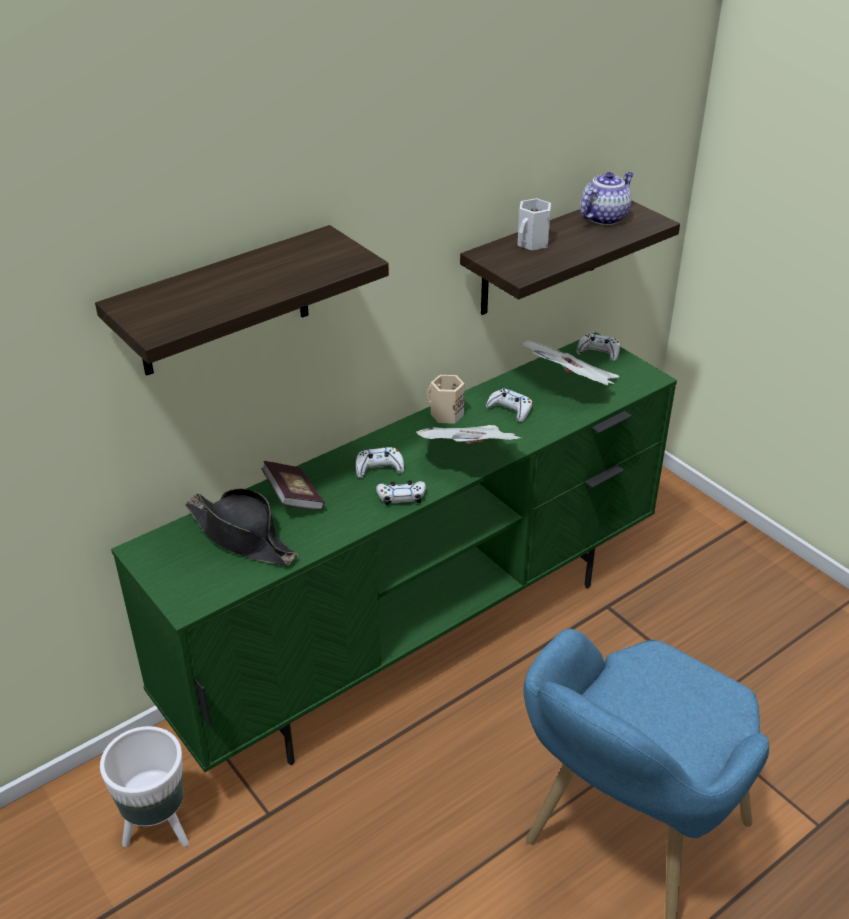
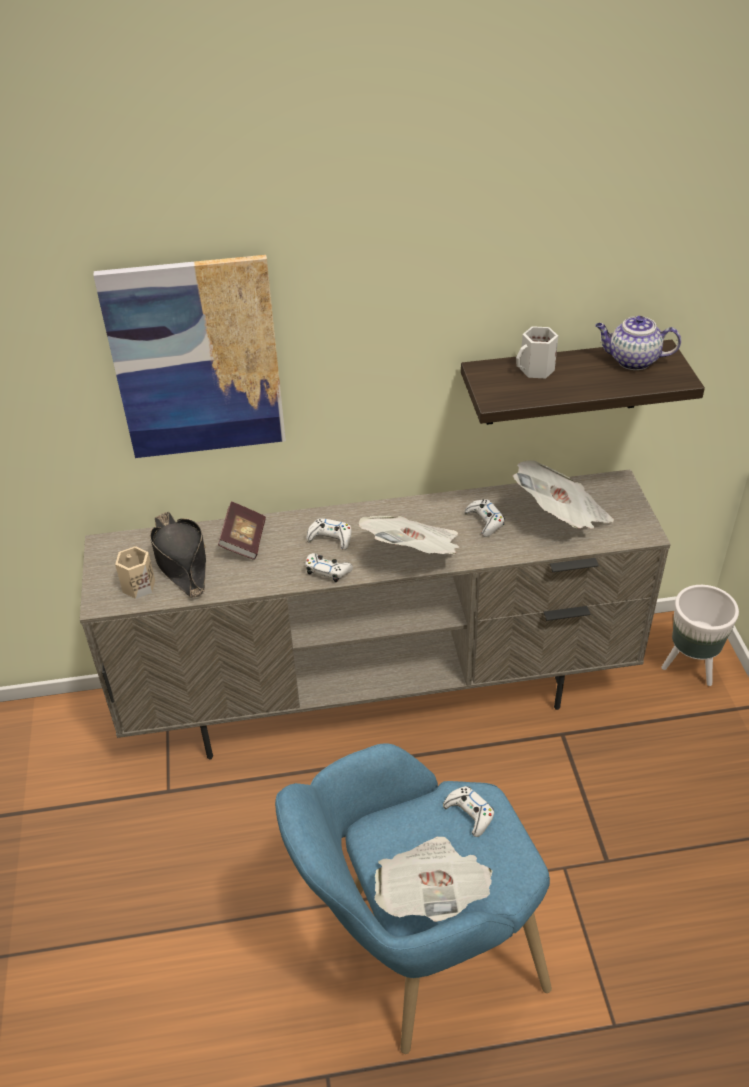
camera: 30 degrees right, 5 degrees up
shelf [95,225,389,376] -> picture [93,255,286,458]
white planter [100,726,189,847] -> white planter moved to [661,585,739,686]
green tv stand [111,332,677,772] -> beige tv stand [80,469,671,760]
beige mug [426,375,465,424] -> beige mug moved to [115,546,155,599]
white game controller [576,334,620,361] -> white game controller moved to [443,786,494,837]
teapot [580,172,633,225] -> teapot turned 150 degrees counterclockwise [595,316,681,370]
none -> newspaper [374,837,492,922]

